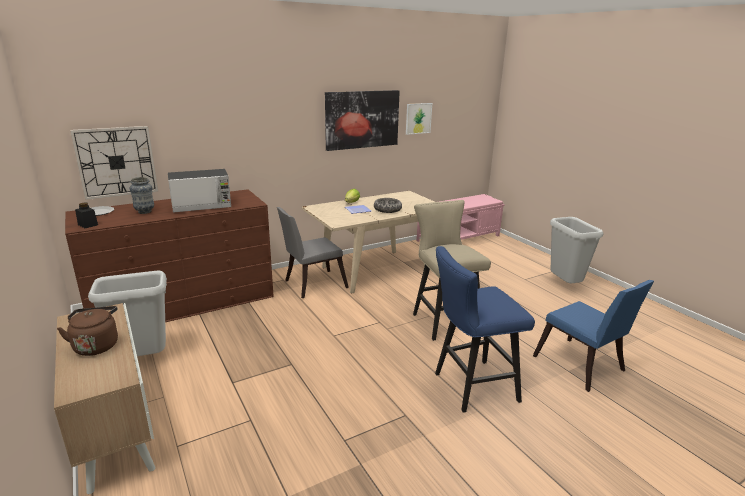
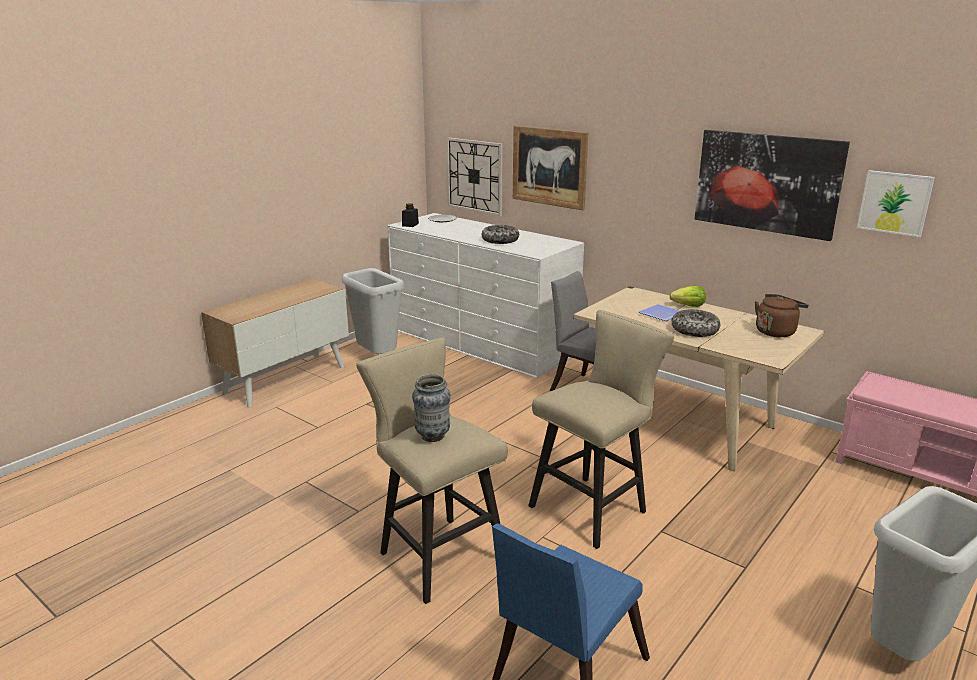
camera: 70 degrees right, 0 degrees up
brown kettle [57,306,118,356] -> brown kettle moved to [755,294,809,337]
brown dresser [65,189,274,322] -> white dresser [387,213,584,379]
vase [130,177,154,214] -> vase moved to [412,374,451,442]
microwave [168,169,231,213] -> bowl [482,225,519,244]
blue stool [435,246,535,413] -> beige stool [356,338,508,604]
none -> picture [513,125,588,210]

